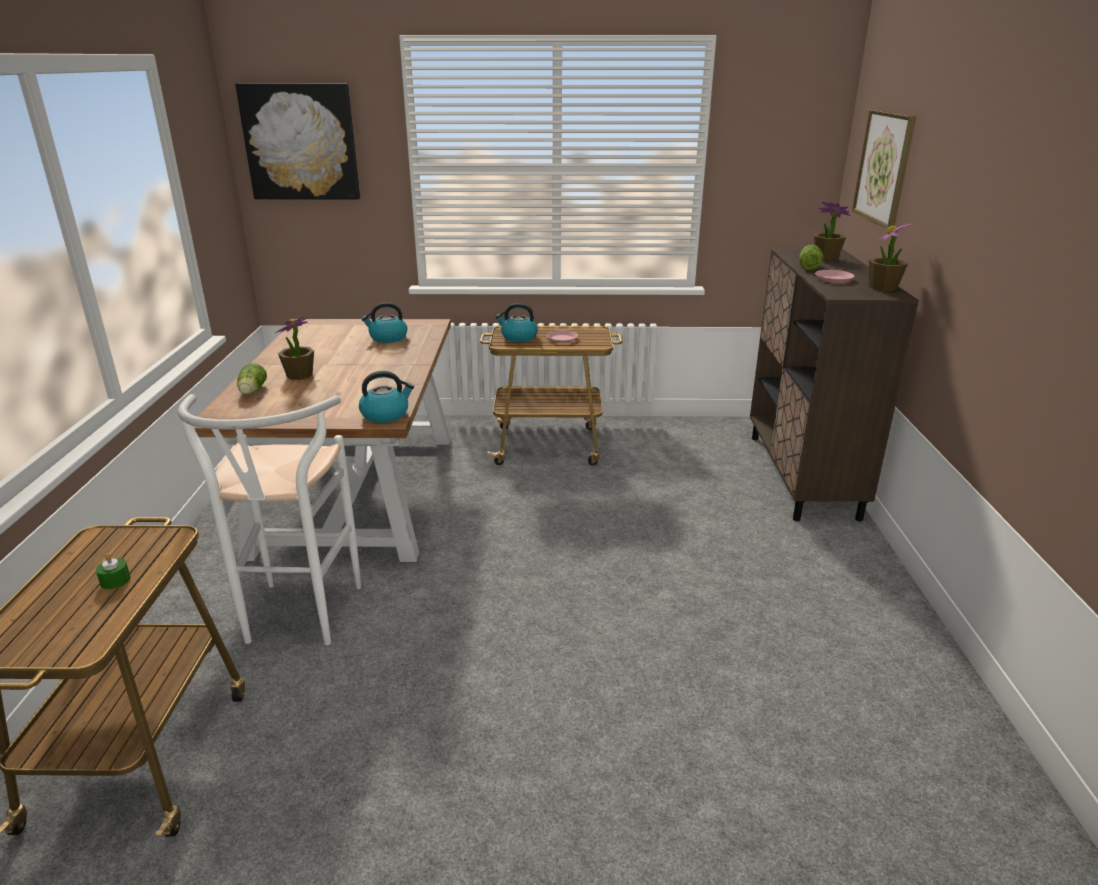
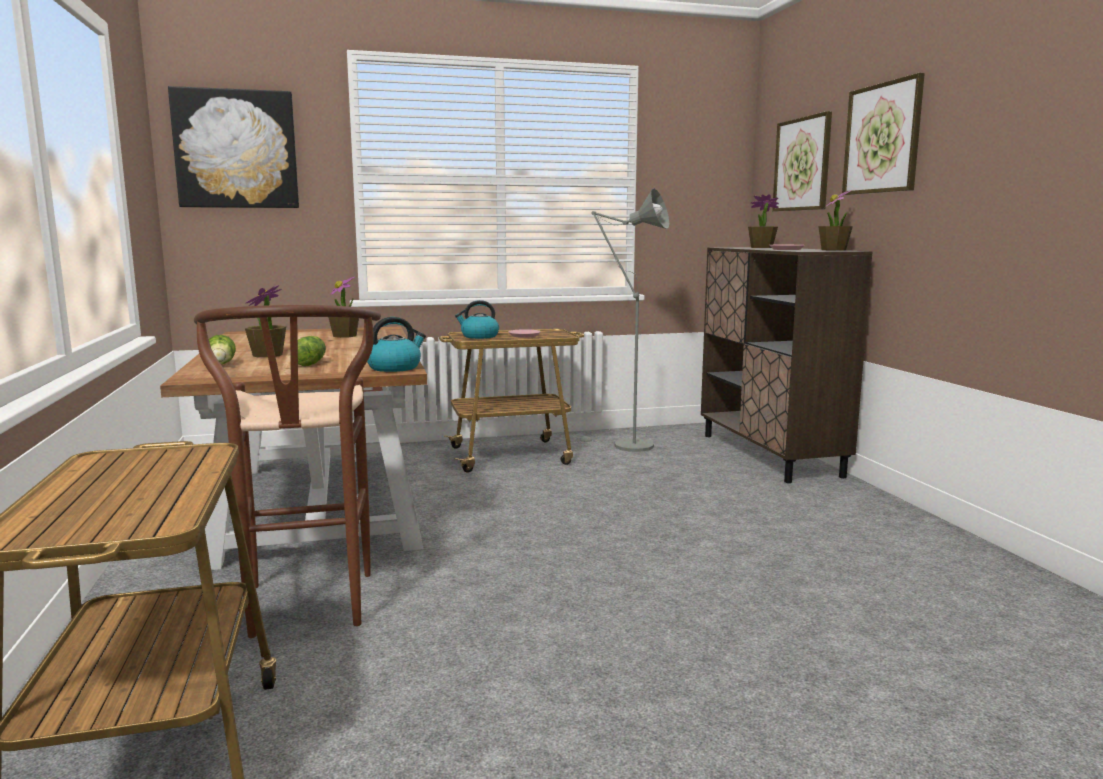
camera: 15 degrees left, 15 degrees down
green candle [96,554,130,589] -> none
white stool [177,394,361,645] -> brown stool [194,305,381,638]
kettle [361,302,407,343] -> potted plant [328,276,359,338]
lettuce [799,245,824,270] -> lettuce moved to [298,336,326,366]
none -> grey floor lamp [576,188,669,452]
none -> picture [842,73,925,195]

